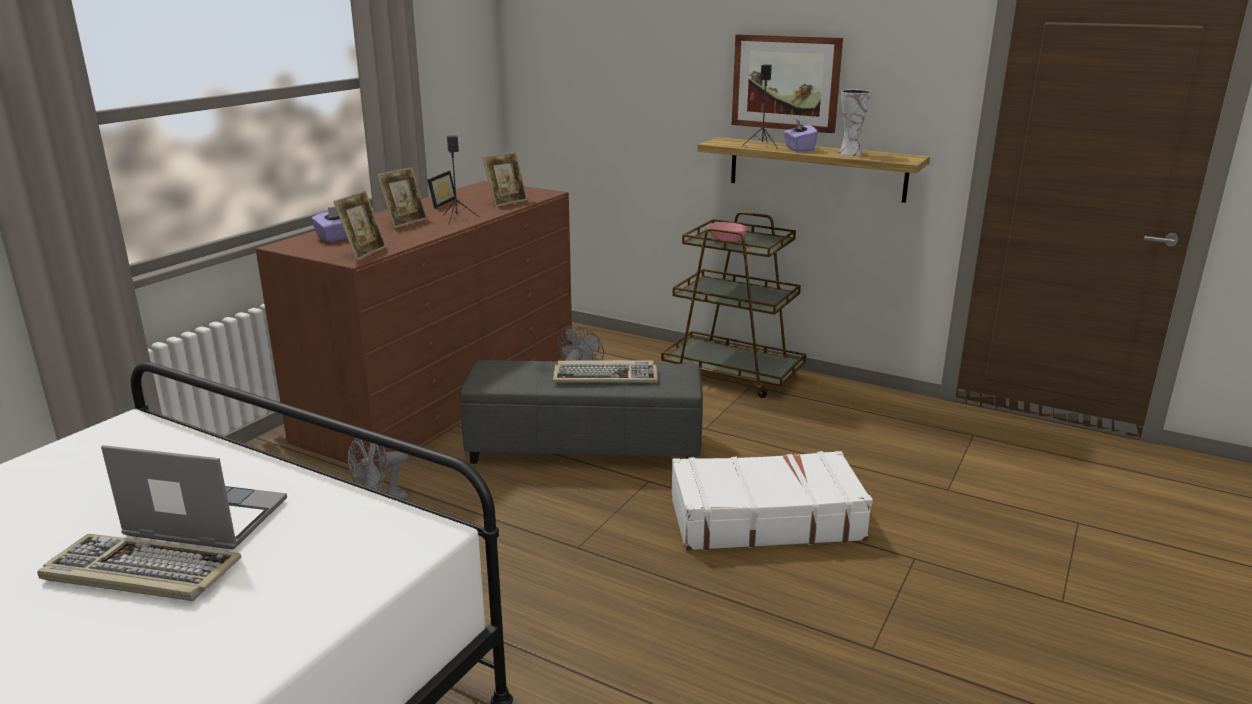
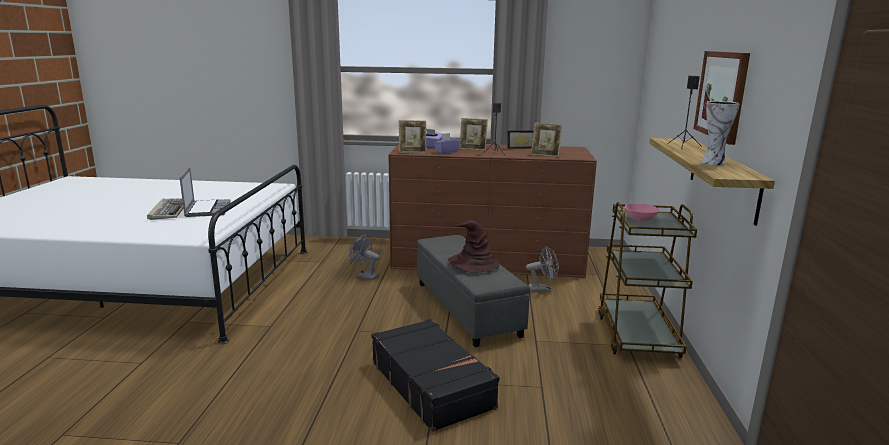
camera: 65 degrees right, 5 degrees down
keyboard [553,360,658,382] -> brown hat [447,220,500,273]
white suitcase [671,451,873,551] -> black suitcase [372,319,499,432]
purple tissue box [783,118,818,152] -> purple tissue box moved to [433,133,460,154]

